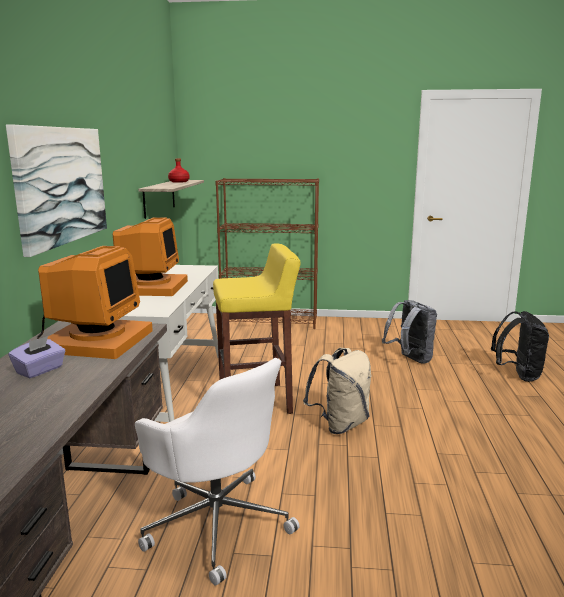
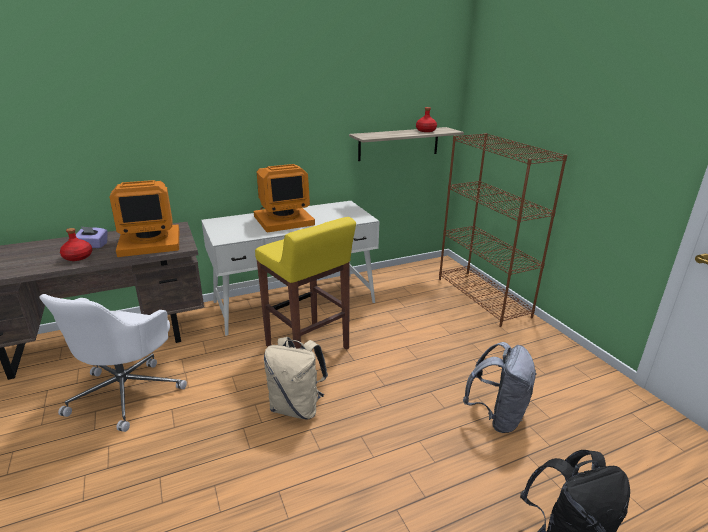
camera: 60 degrees right, 10 degrees up
picture [6,125,107,257] -> none
none -> red bottle [60,228,92,261]

